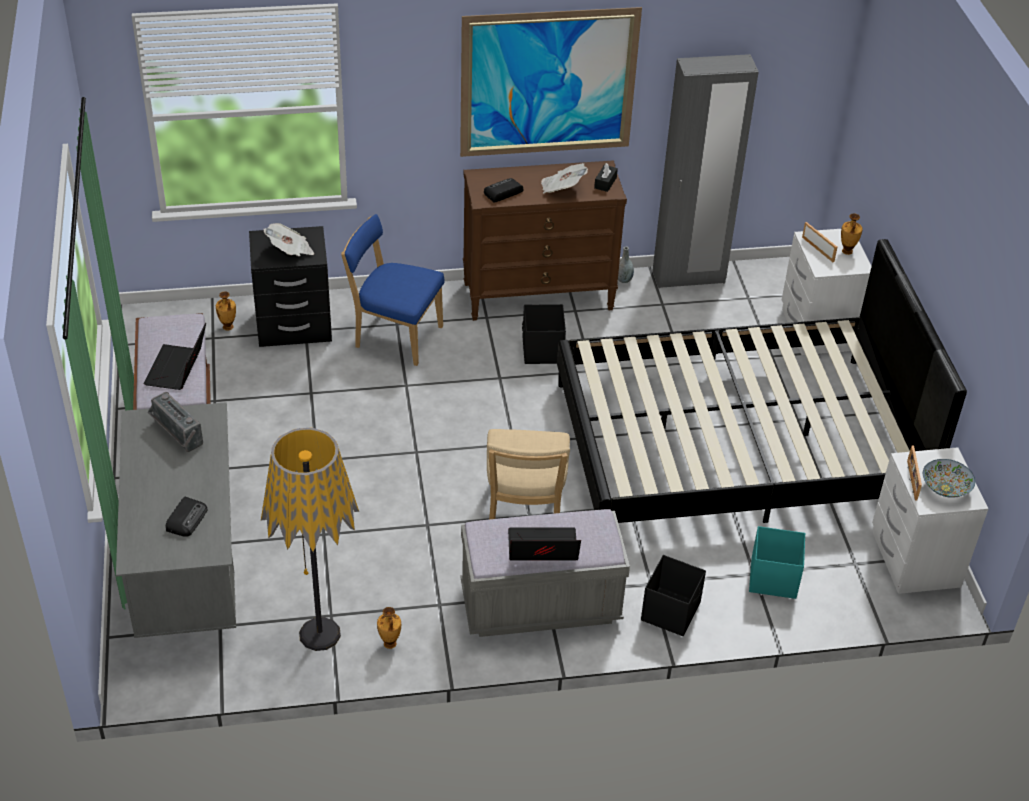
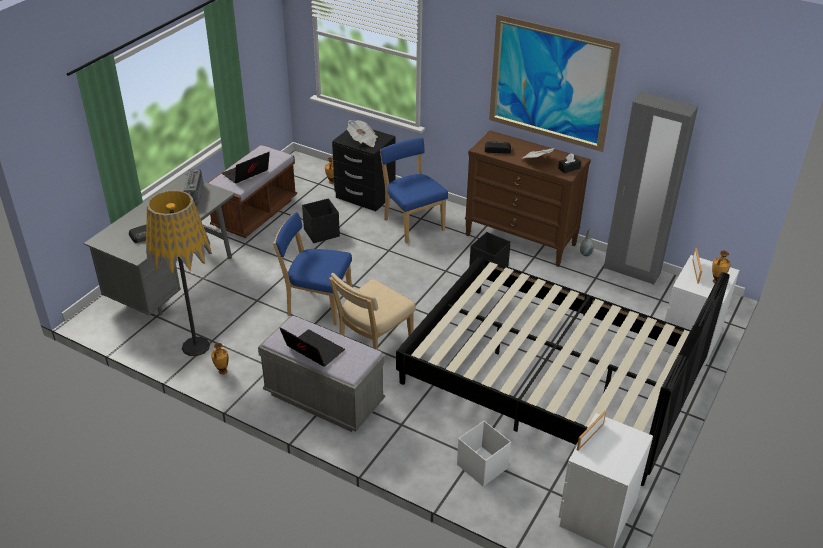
camera: 40 degrees right, 5 degrees down
black storage box [641,555,706,636] -> black storage box moved to [302,198,340,243]
turquoise storage box [749,526,805,599] -> white storage box [457,421,511,487]
bowl [923,459,975,498] -> none
none -> blue chair [273,212,352,326]

